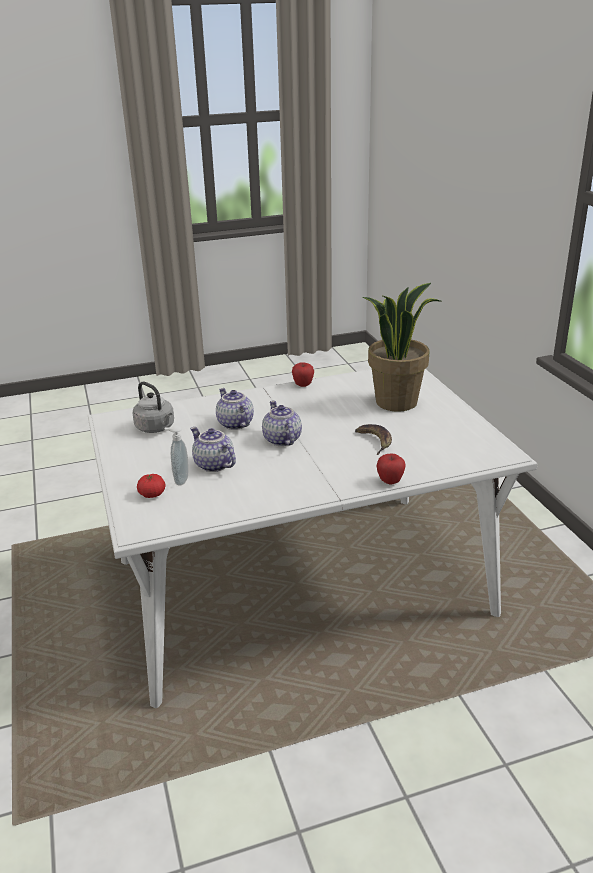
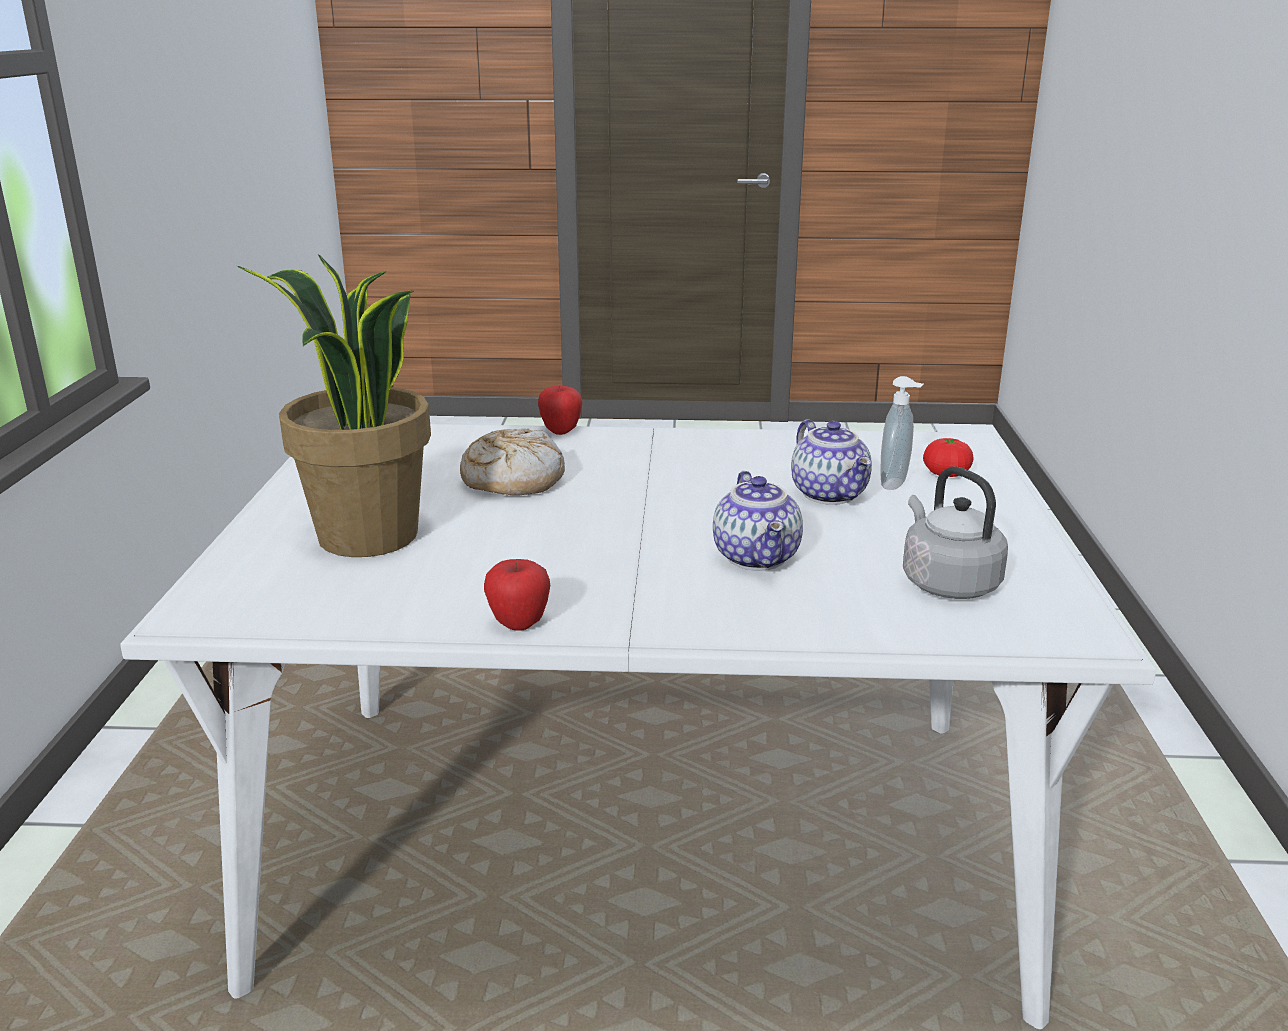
camera: 160 degrees left, 5 degrees down
teapot [262,401,302,446] -> none
banana [355,424,392,455] -> bread [460,429,565,496]

